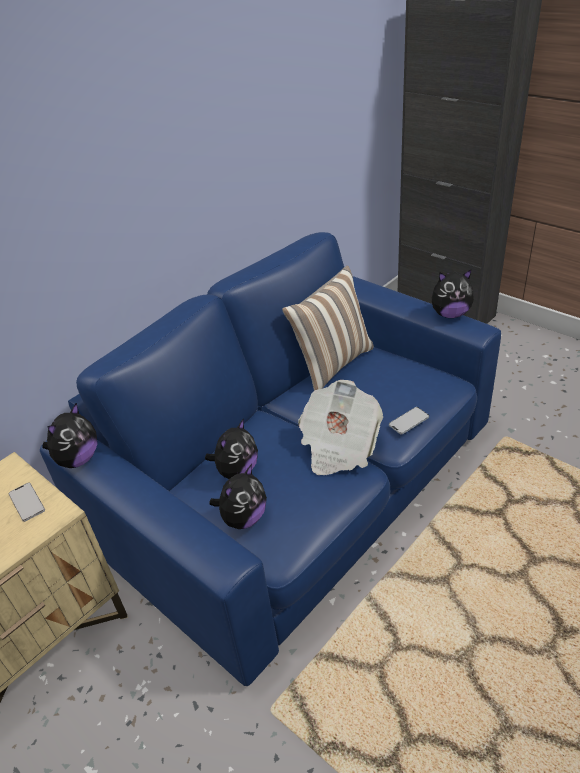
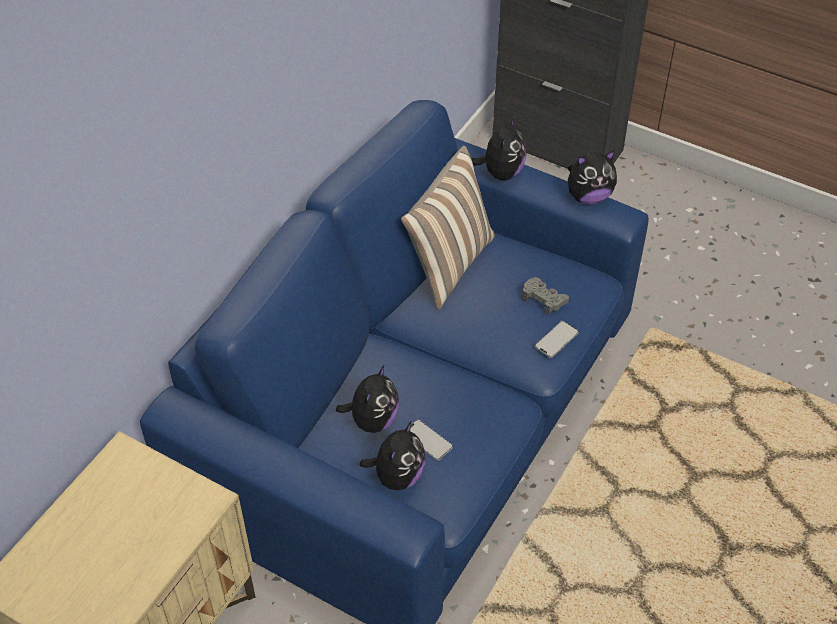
camera: 15 degrees left, 10 degrees up
phone [8,483,45,522] -> phone moved to [410,420,453,461]
plush toy [42,402,98,468] -> plush toy moved to [471,116,526,181]
newspaper [298,380,383,475] -> none
none -> grey game controller [522,277,569,316]

